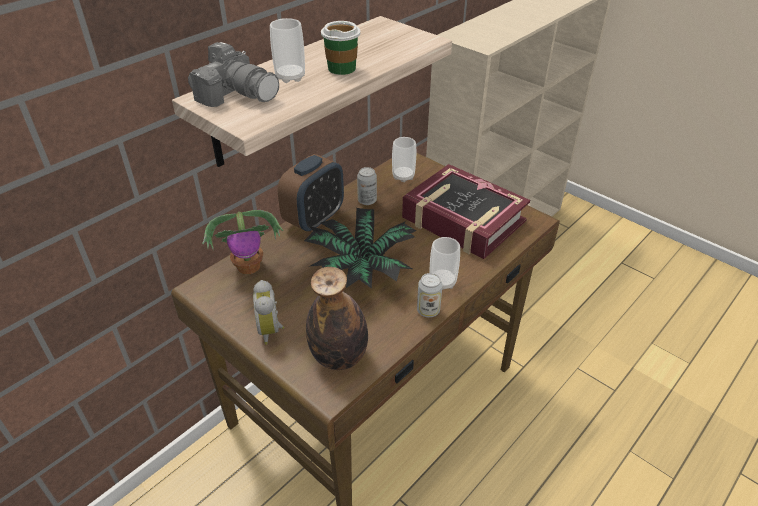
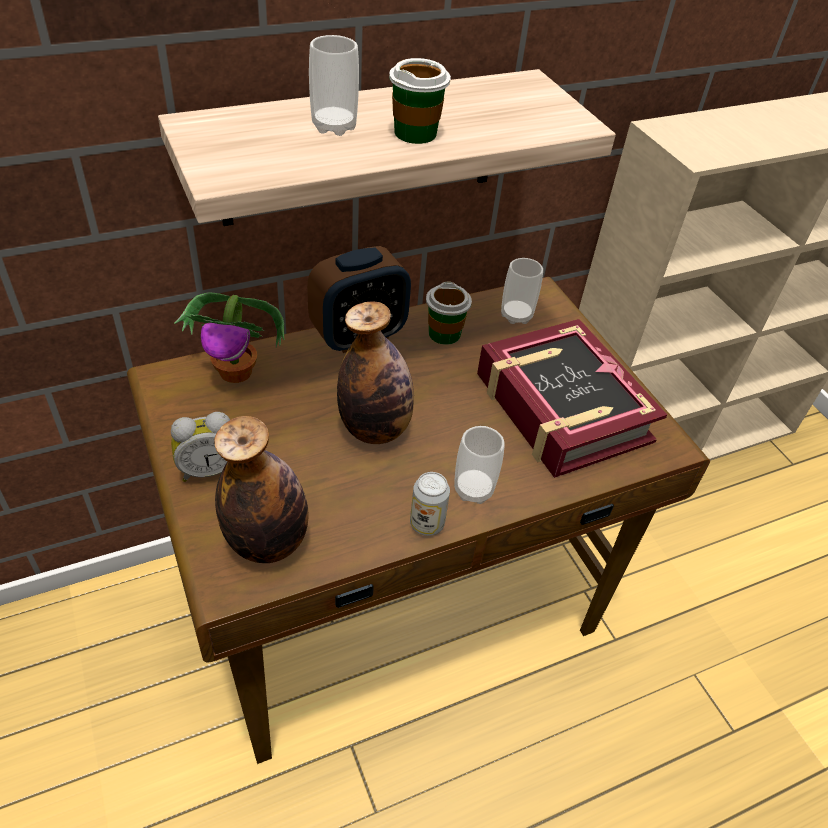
camera: 20 degrees right, 5 degrees up
camera [188,42,279,107] -> none
alarm clock [253,280,284,345] -> alarm clock turned 120 degrees counterclockwise [171,412,230,482]
potted plant [304,208,416,289] -> bottle [337,301,414,444]
can [357,167,377,205] -> cup [426,281,472,345]

